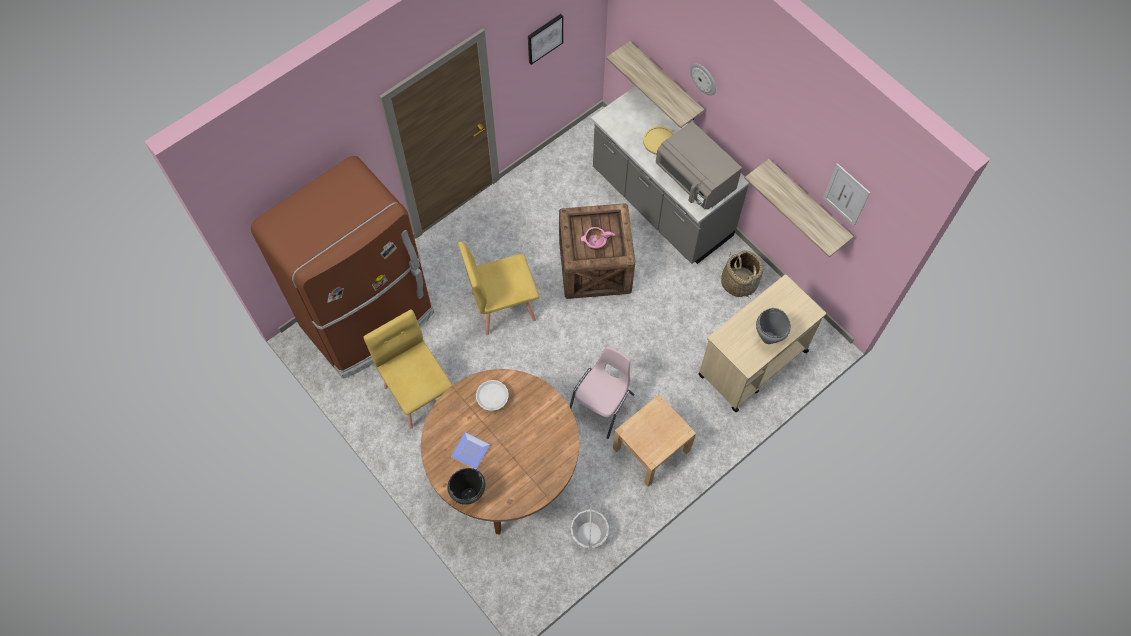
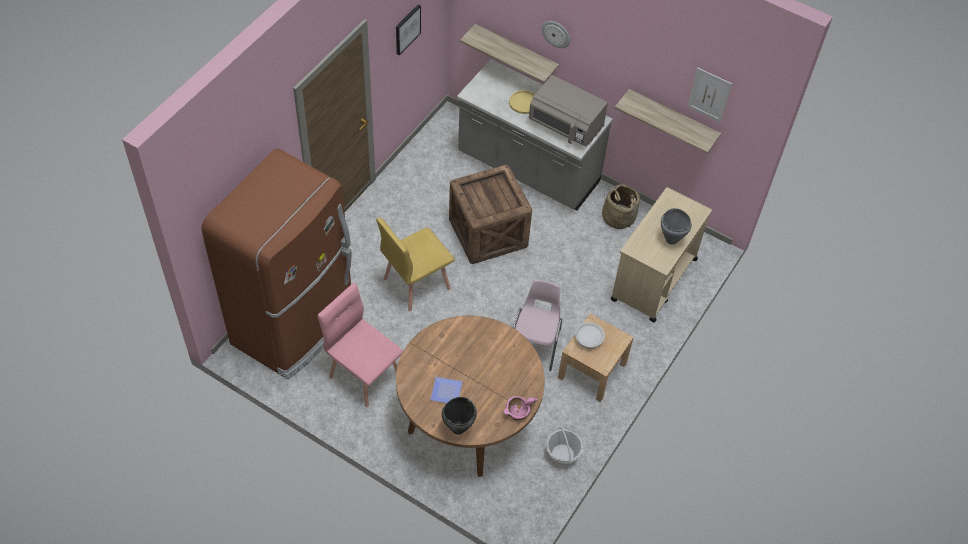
camera: 20 degrees left, 10 degrees down
yellow chair [364,309,452,429] -> pink chair [318,283,403,407]
white bowl [476,380,509,411] -> white bowl moved to [575,322,605,349]
pink bowl [581,227,616,250] -> pink bowl moved to [503,396,538,420]

